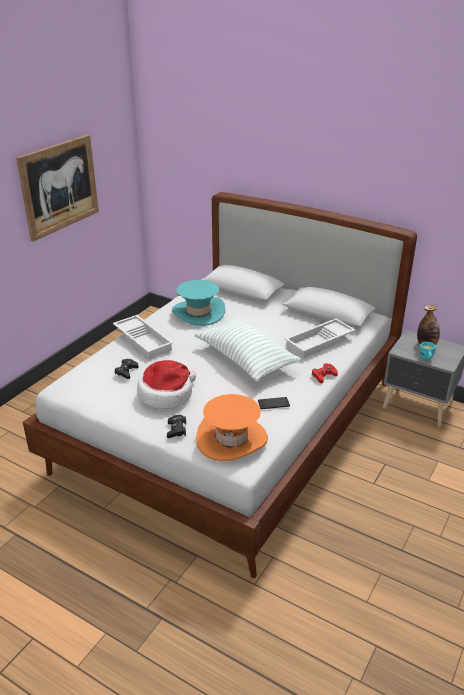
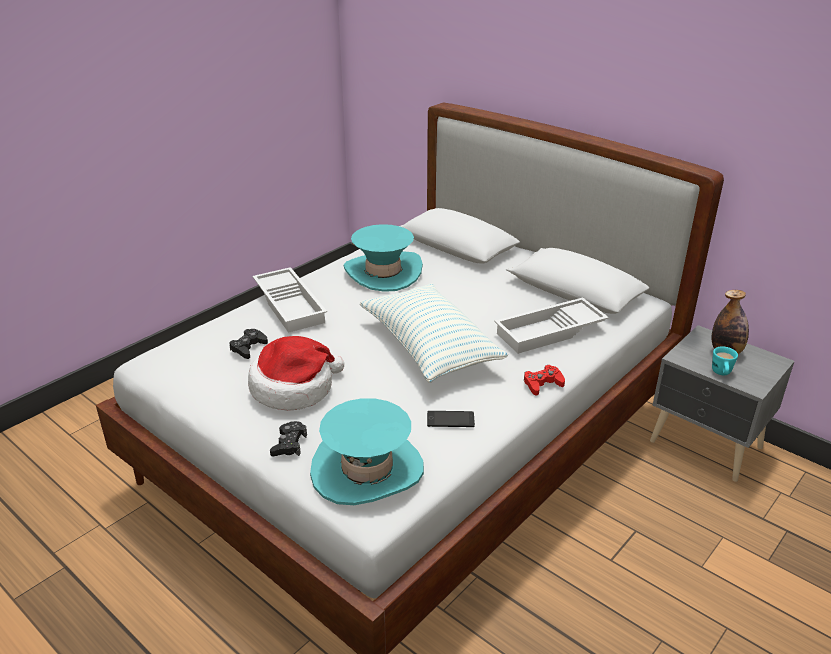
camera: 10 degrees right, 0 degrees up
picture [16,135,99,242] -> none
orange hat [196,394,268,461] -> turquoise hat [310,398,424,505]

